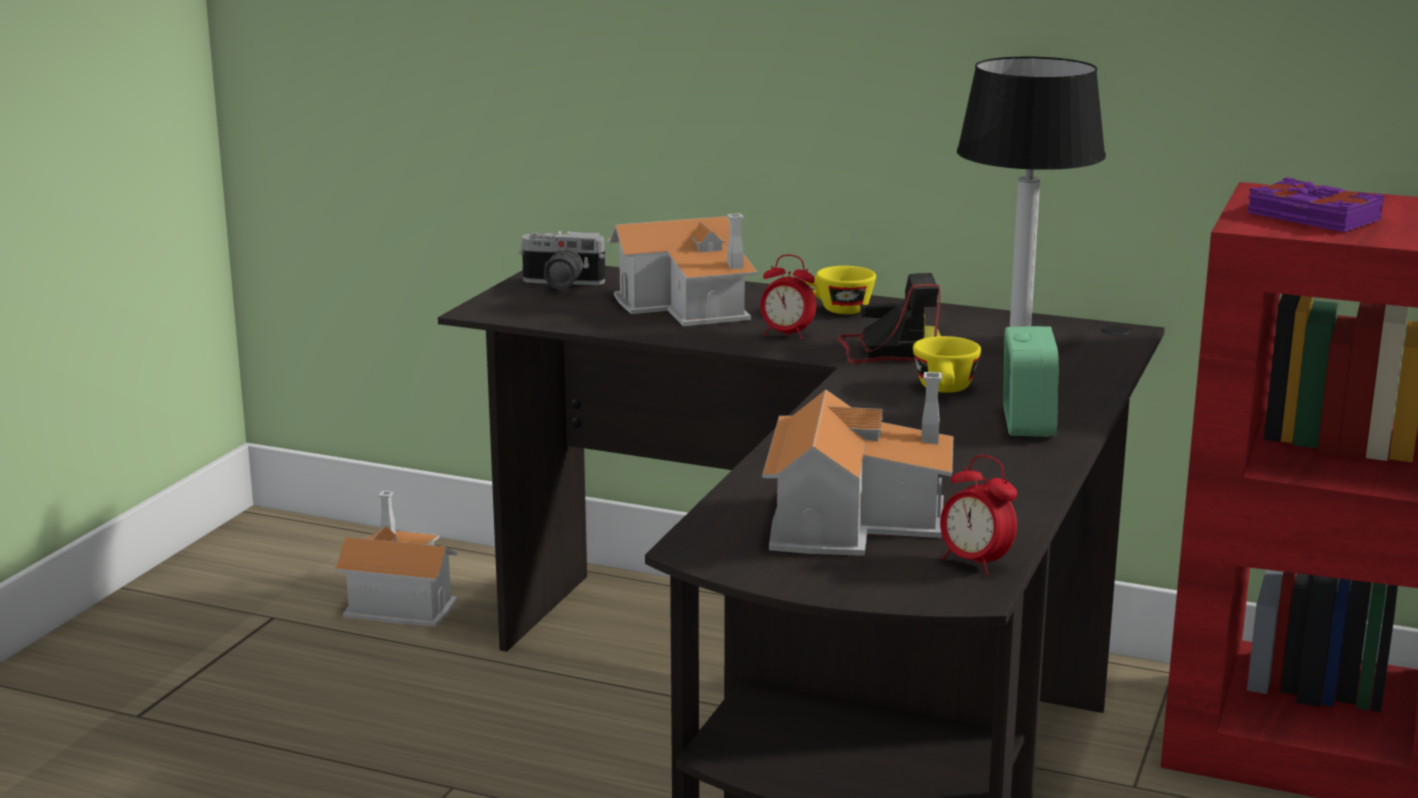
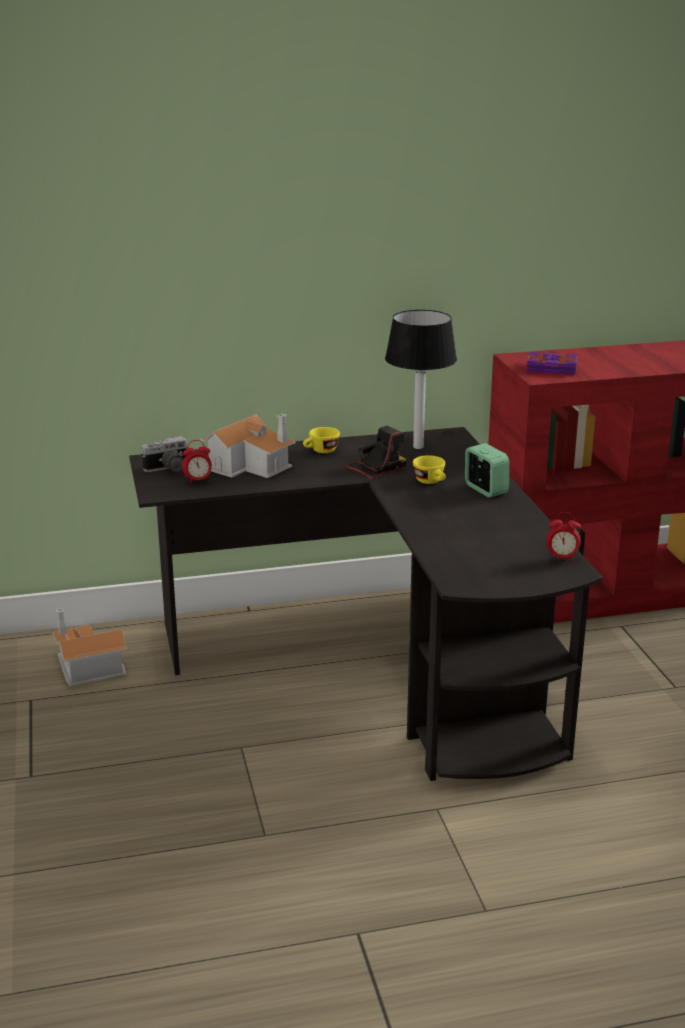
camera: 35 degrees left, 5 degrees up
alarm clock [760,255,816,340] -> alarm clock moved to [182,440,212,485]
toy house [762,372,953,556] -> none

